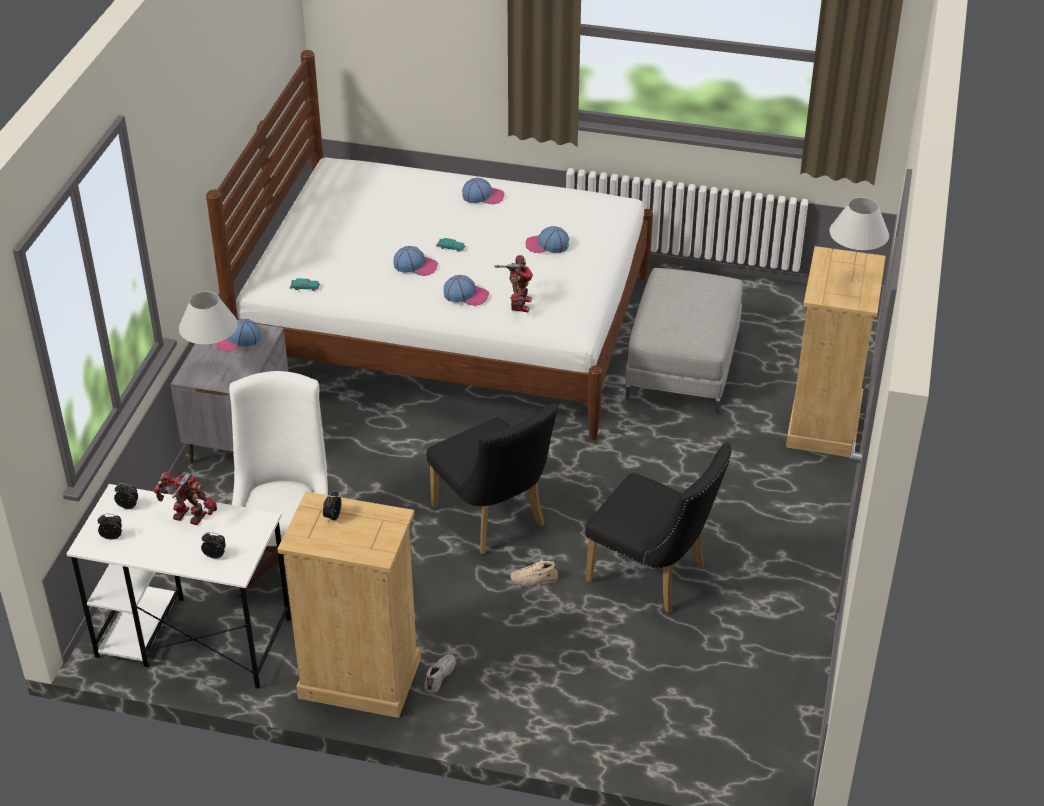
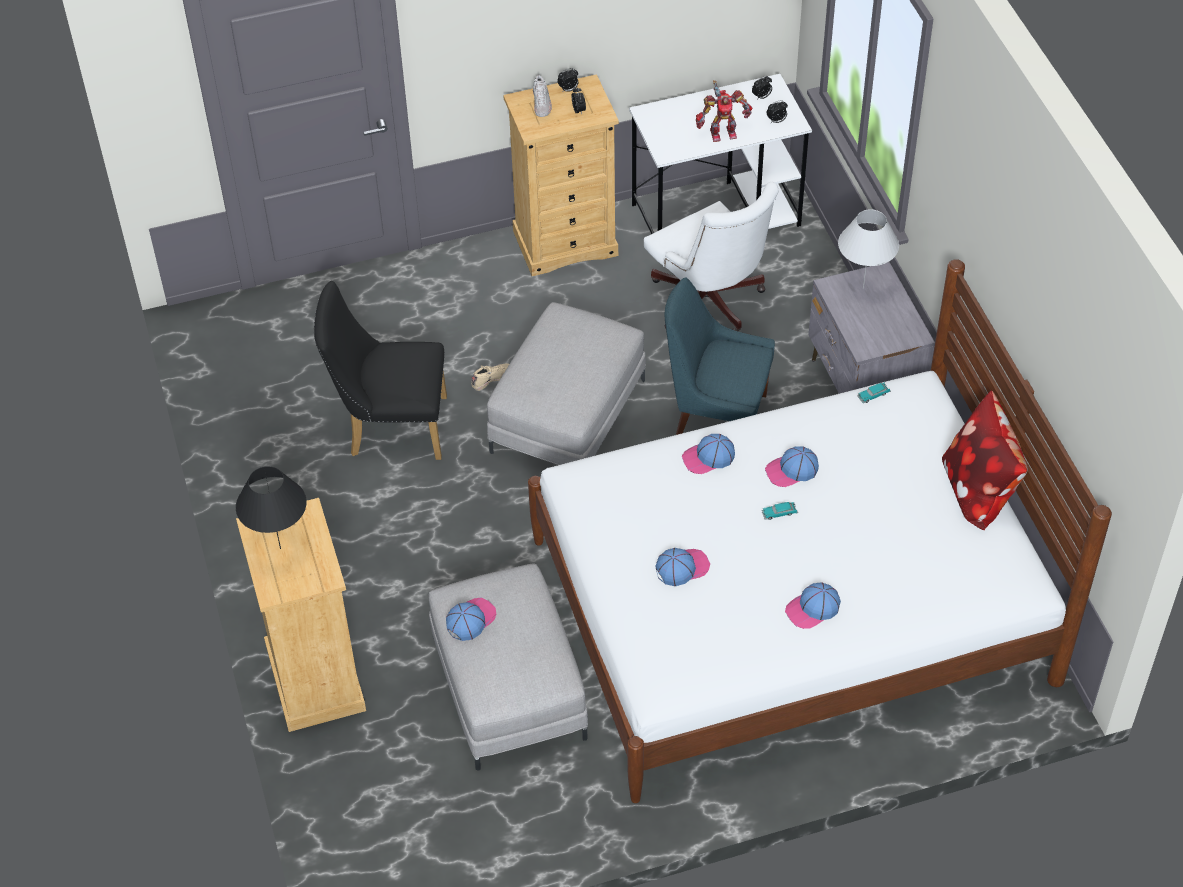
camera: 150 degrees right, 10 degrees up
alarm clock [201,532,226,559] -> alarm clock moved to [557,68,578,92]
cap [215,319,261,351] -> cap moved to [446,598,496,641]
white shoe [424,654,455,694] -> white shoe moved to [533,75,552,117]
black chair [426,403,558,554] -> grey ottoman [487,302,646,465]
toy robot [494,255,533,312] -> none
white table lamp [830,197,889,283] -> black table lamp [236,466,307,549]
none -> blue chair [665,277,775,435]
none -> pillow [942,391,1028,530]

